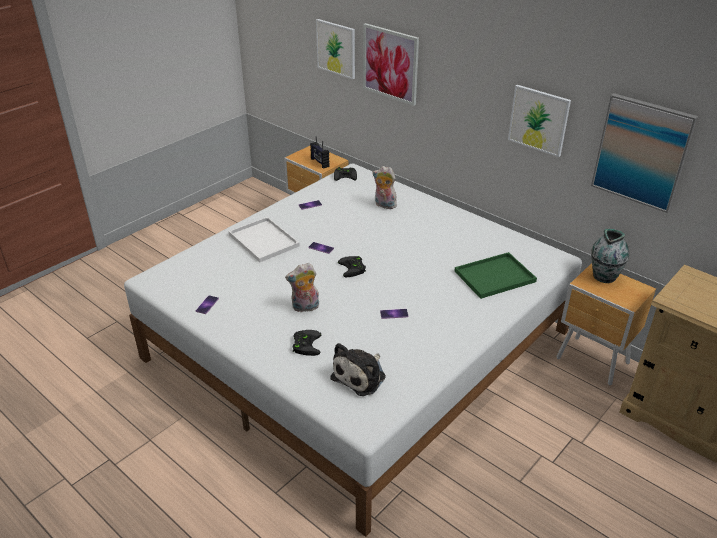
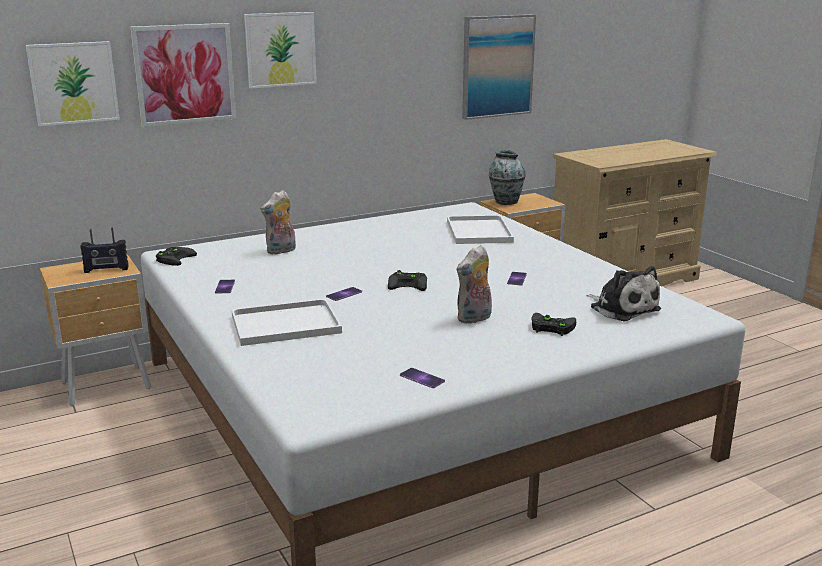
camera: 70 degrees left, 15 degrees down
plush toy [285,263,319,313] -> plush toy turned 45 degrees clockwise [457,245,492,324]
green tray [454,252,537,299] -> white tray [447,215,514,244]
picture [508,85,571,157] -> picture moved to [244,12,317,89]

